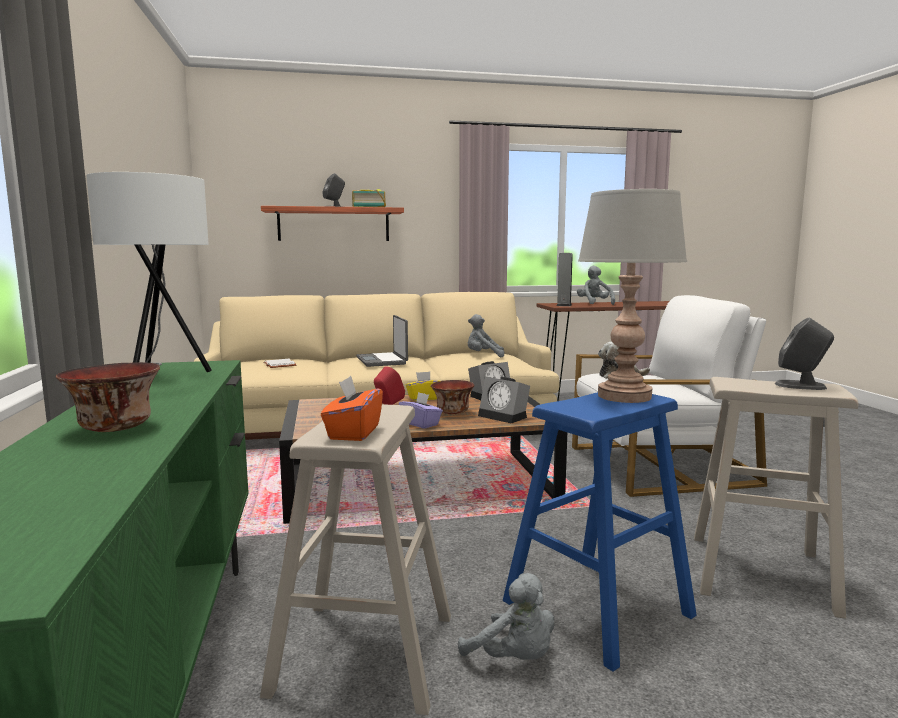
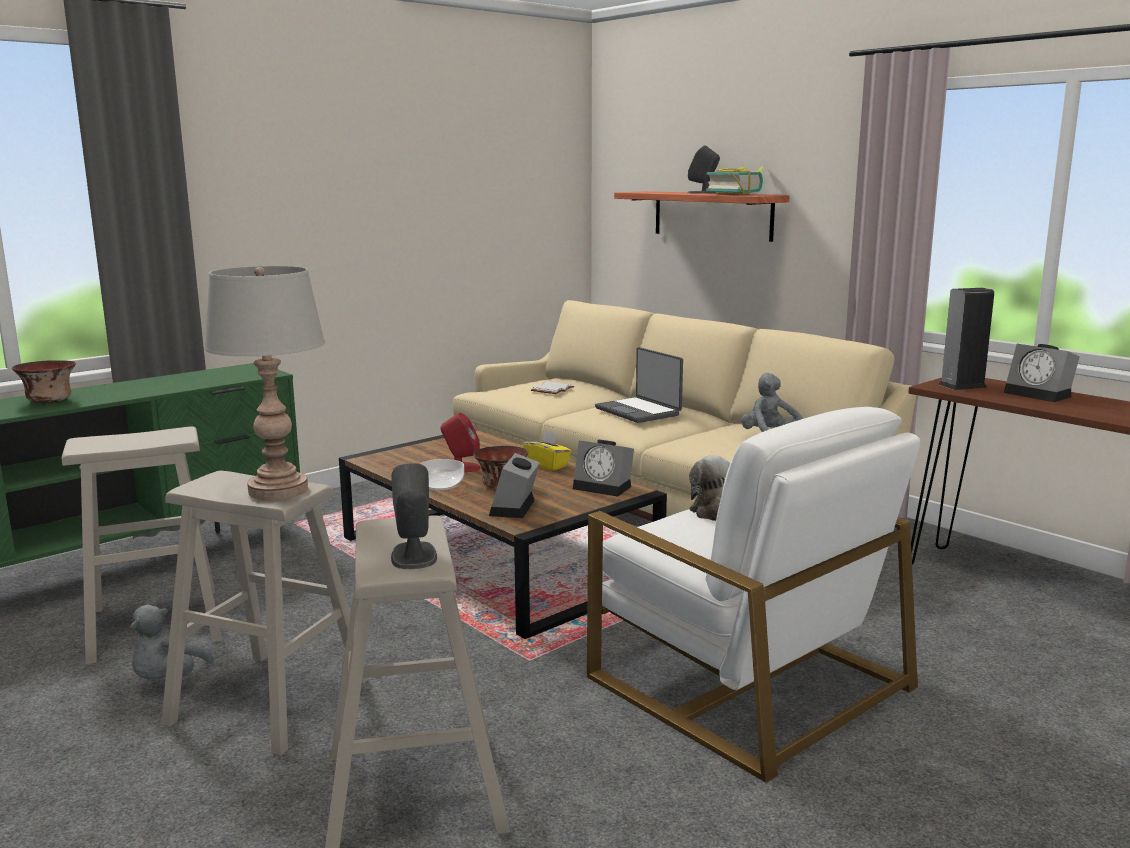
camera: 60 degrees right, 5 degrees up
white table lamp [86,172,212,372] -> none
orange tissue box [321,376,383,441] -> none
laptop [356,315,408,367] -> laptop turned 75 degrees counterclockwise [595,347,683,423]
purple tissue box [399,392,443,429] -> bowl [420,459,464,490]
blue stool [503,392,697,672] -> beige stool [161,471,369,756]
grey plush toy [577,266,615,305] -> alarm clock [1004,344,1079,402]

